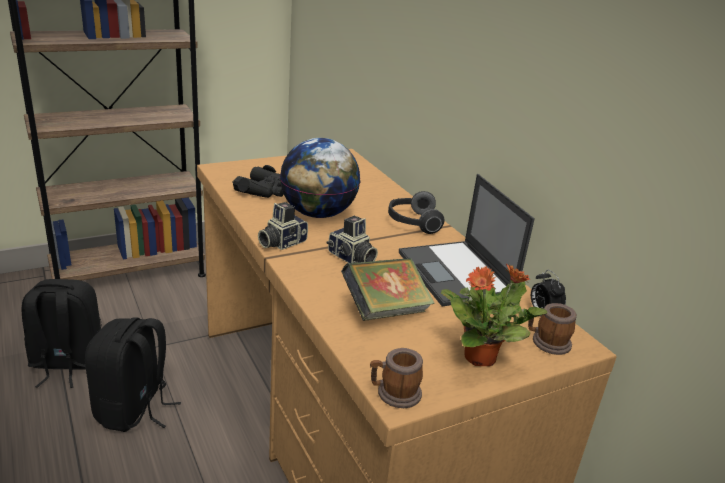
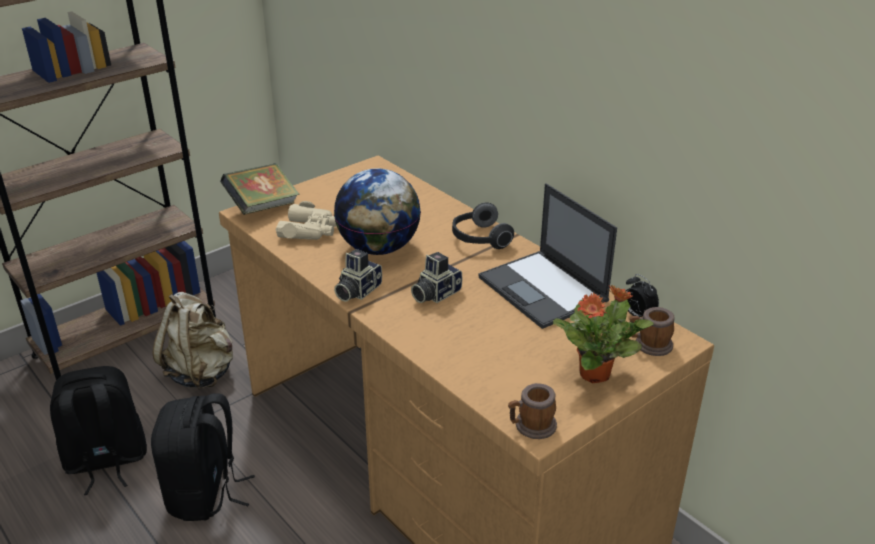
camera: 10 degrees left, 5 degrees up
black binoculars [233,165,284,198] -> beige binoculars [275,201,337,240]
camera [326,216,378,263] -> camera turned 105 degrees clockwise [411,252,462,303]
book [341,258,435,321] -> book moved to [220,163,299,215]
none -> beige backpack [152,292,233,390]

